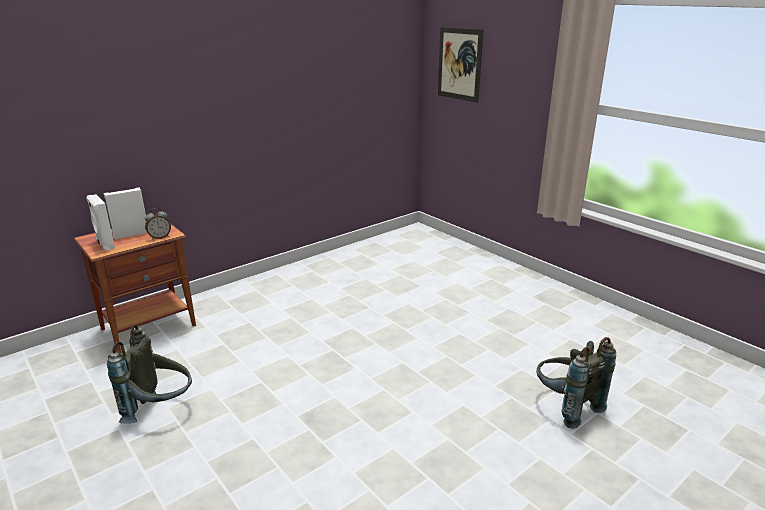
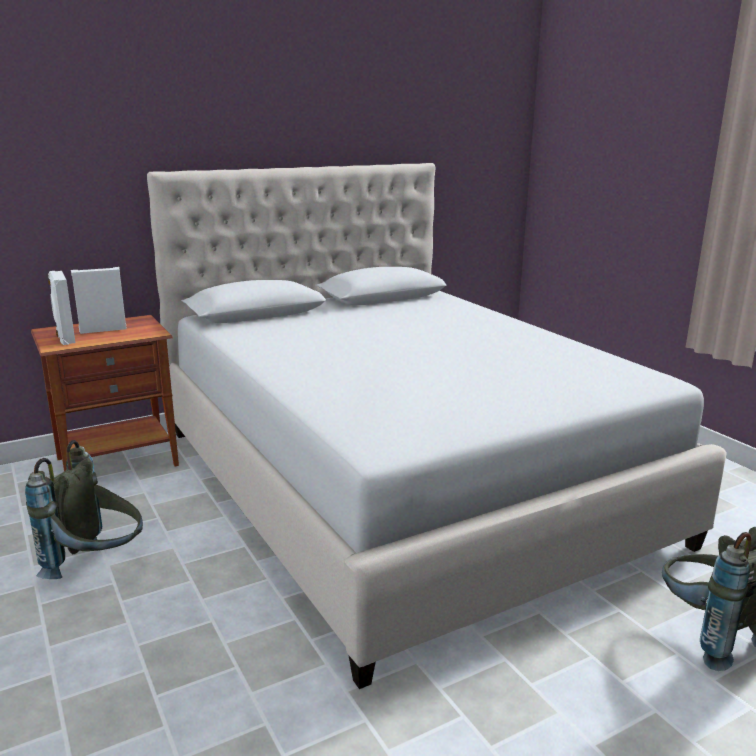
camera: 10 degrees right, 5 degrees down
alarm clock [145,208,171,240] -> none
picture [438,27,483,103] -> none
none -> white bed [147,163,727,689]

